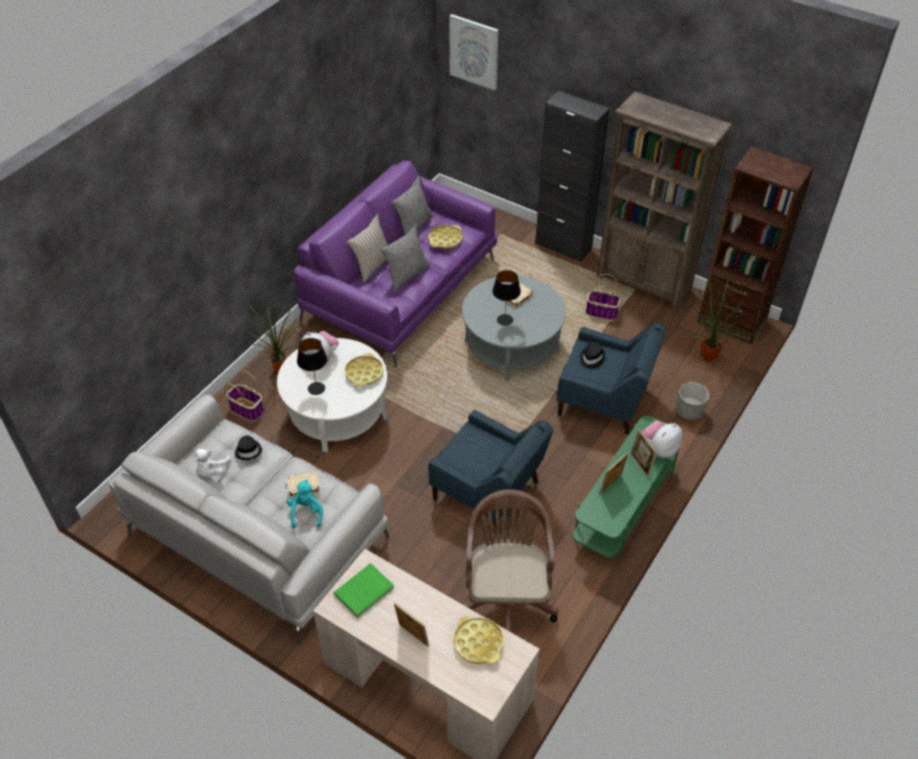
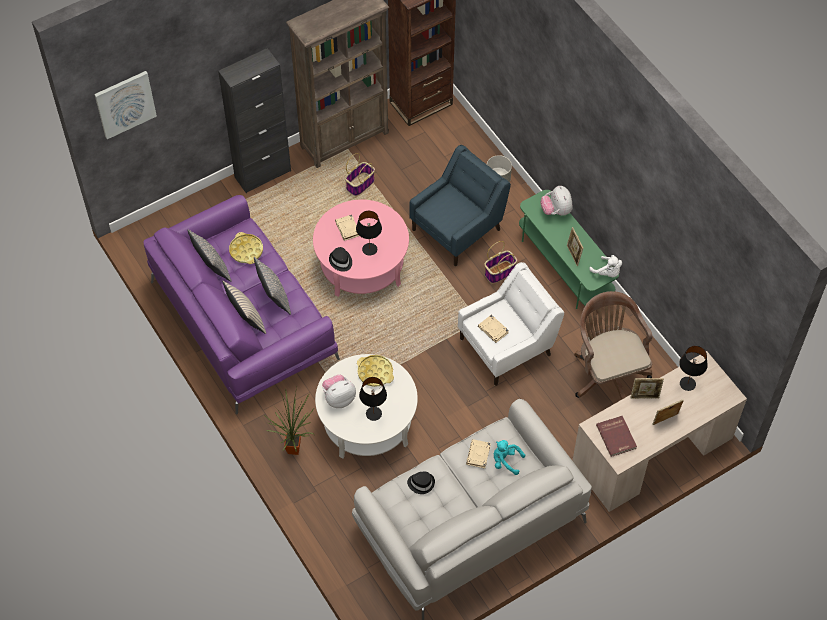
camera: 65 degrees left, 10 degrees up
white plush toy [195,449,231,477] -> white plush toy moved to [589,255,622,277]
basket [225,371,264,421] -> basket moved to [484,241,517,284]
green book [334,563,394,618] -> red book [596,416,637,457]
blue armchair [429,410,553,533] -> white armchair [458,262,564,386]
yellow tray [454,616,504,664] -> black table lamp [679,346,708,391]
grey coffee table [462,275,566,381] -> pink coffee table [313,200,409,297]
brown office chair [464,489,558,632] -> brown office chair turned 45 degrees clockwise [574,291,653,400]
black hat [580,342,606,369] -> black hat moved to [329,247,352,272]
picture frame [630,429,657,477] -> picture frame moved to [631,378,664,399]
potted plant [691,276,743,363] -> none
none -> beige book [478,315,509,343]

